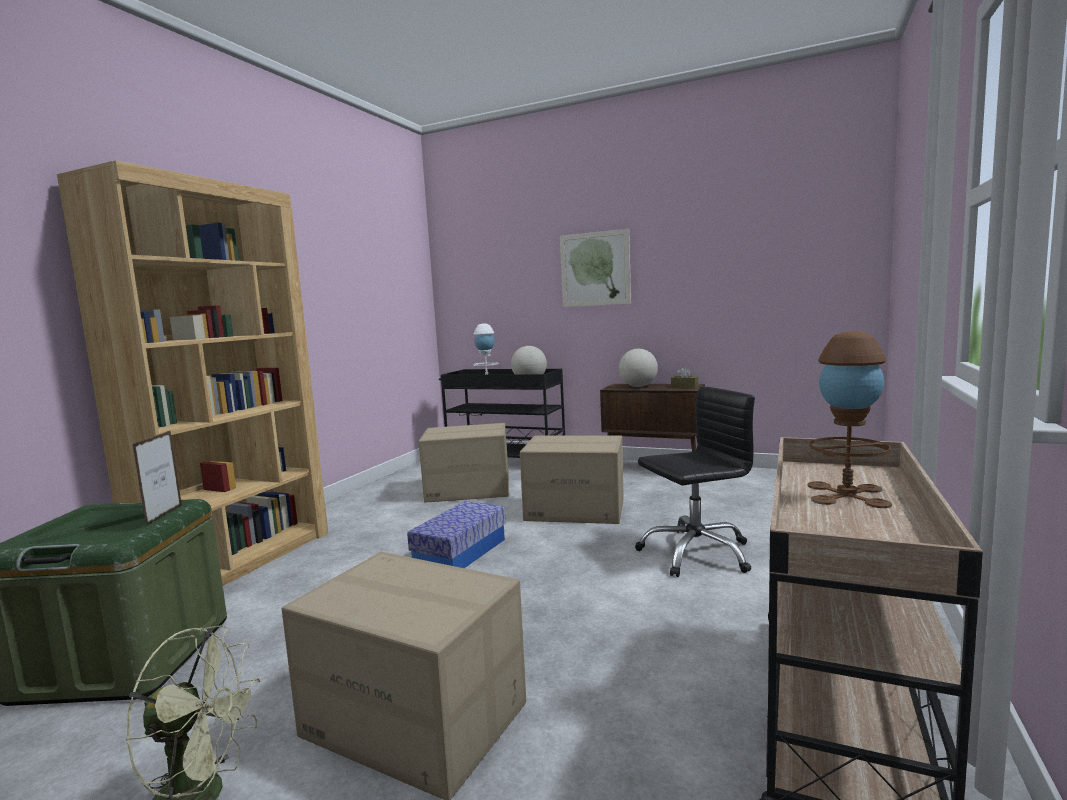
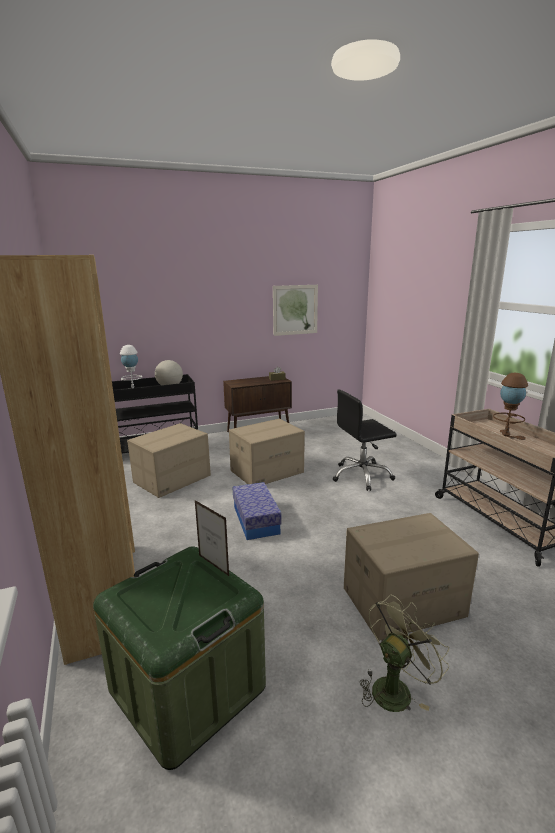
camera: 45 degrees left, 10 degrees up
picture [560,229,631,307] -> picture moved to [273,285,318,336]
globe [619,349,658,387] -> none
black office chair [635,386,755,577] -> black office chair turned 135 degrees counterclockwise [333,390,397,491]

